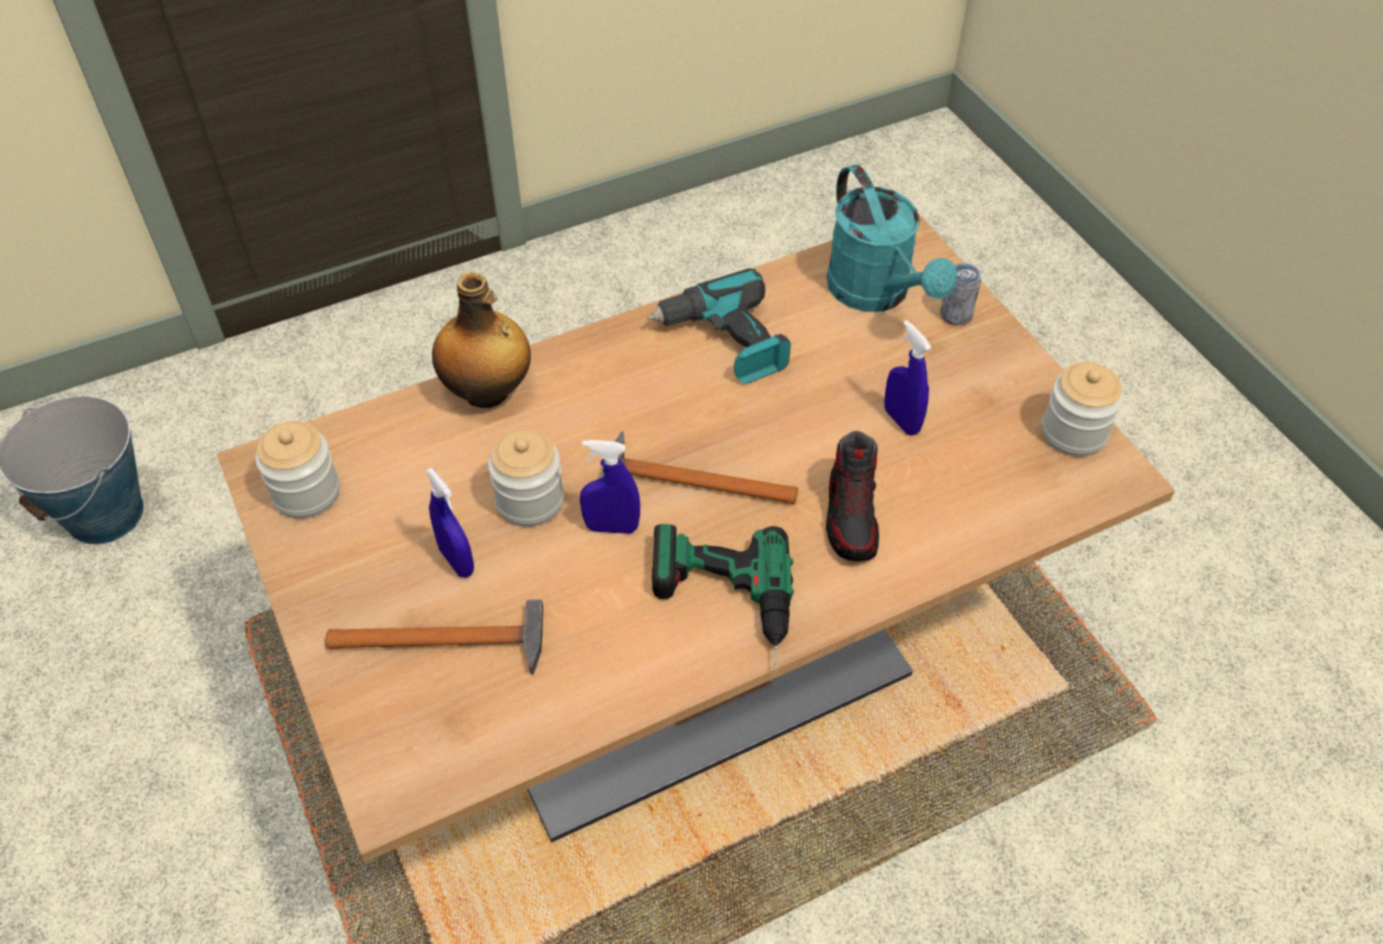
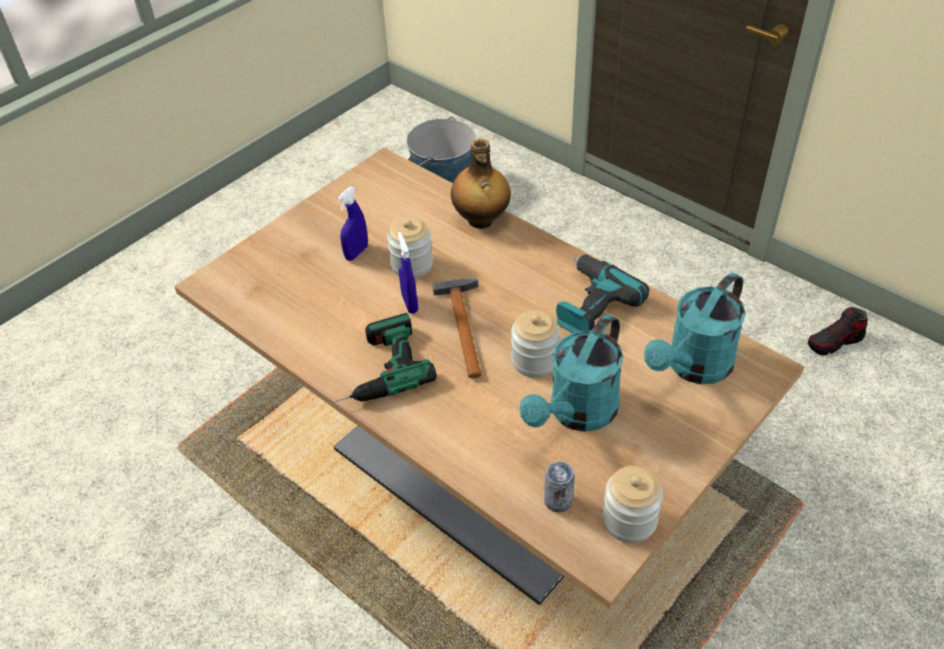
camera: 70 degrees right, 5 degrees down
jar [255,421,340,519] -> jar moved to [511,310,560,378]
hammer [325,599,543,675] -> none
shoe [826,431,879,562] -> shoe moved to [808,307,868,355]
blue spray bottle [884,320,932,436] -> turquoise watering can [520,314,623,432]
can [940,263,981,325] -> can moved to [544,462,575,513]

